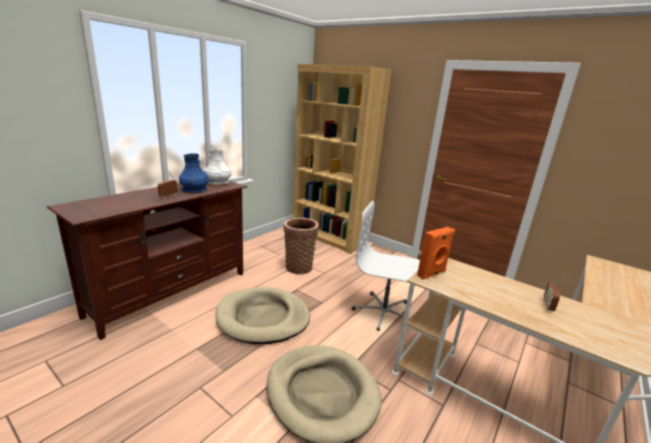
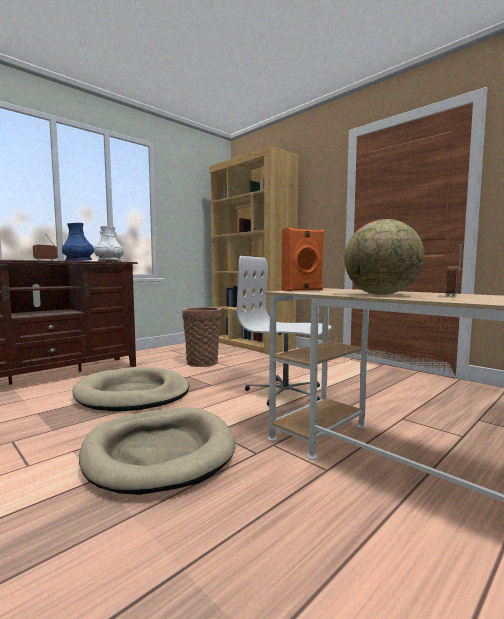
camera: 10 degrees right, 15 degrees down
none -> globe [344,219,425,295]

